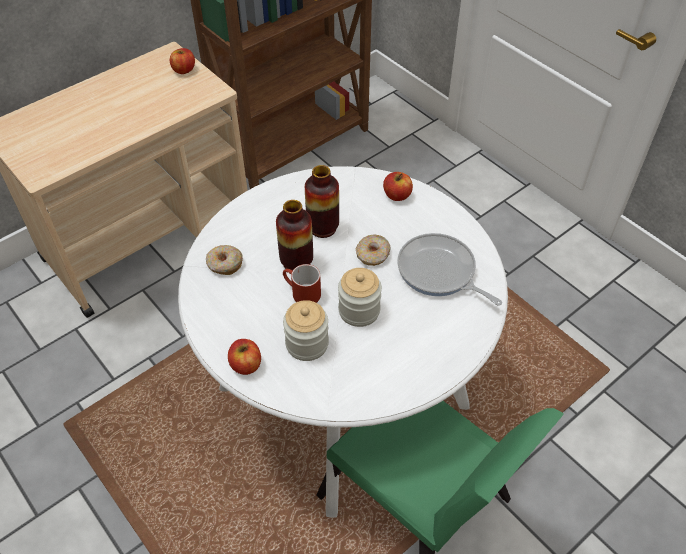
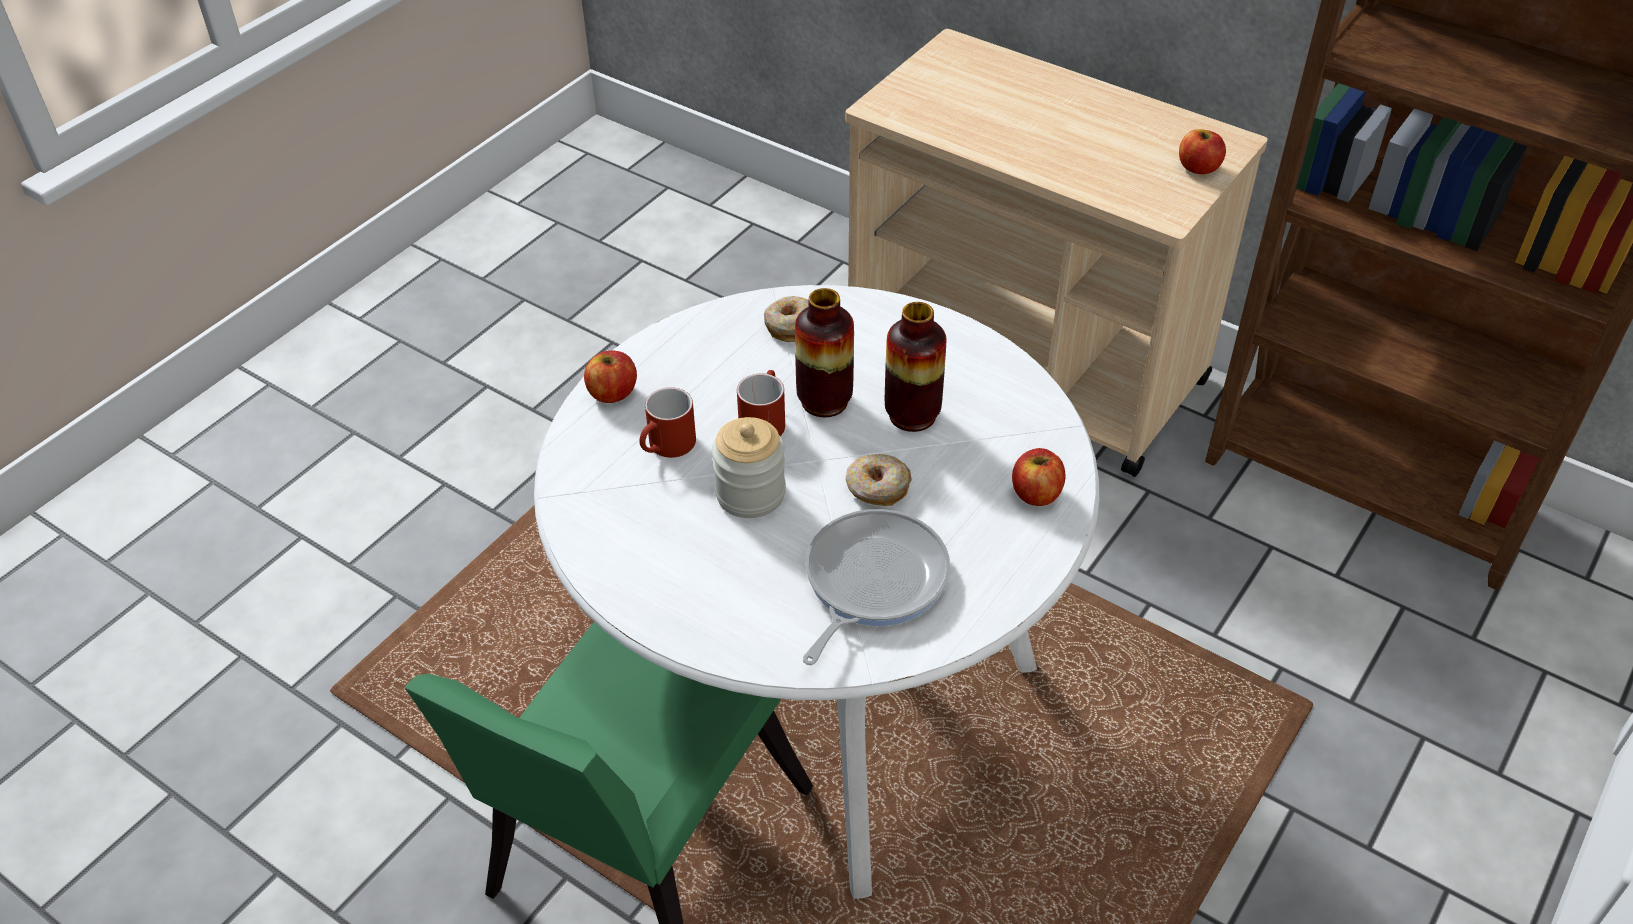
camera: 75 degrees right, 5 degrees down
jar [283,300,329,361] -> red mug [639,387,696,458]

